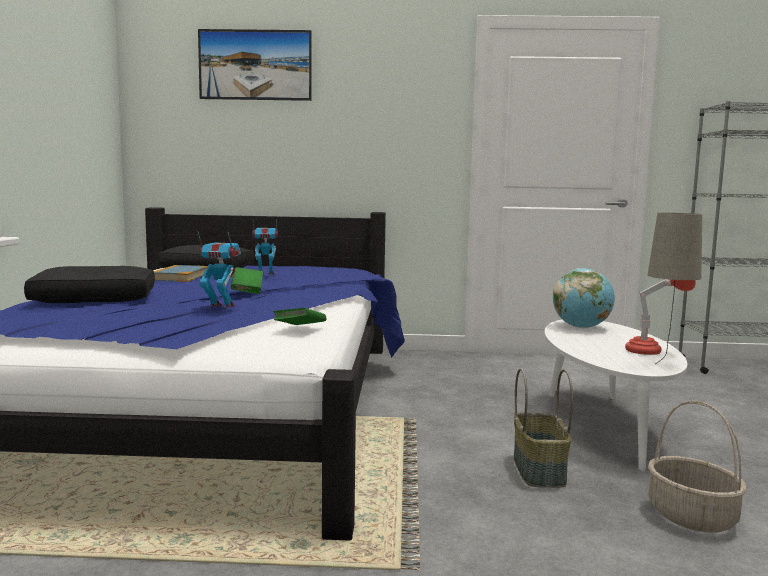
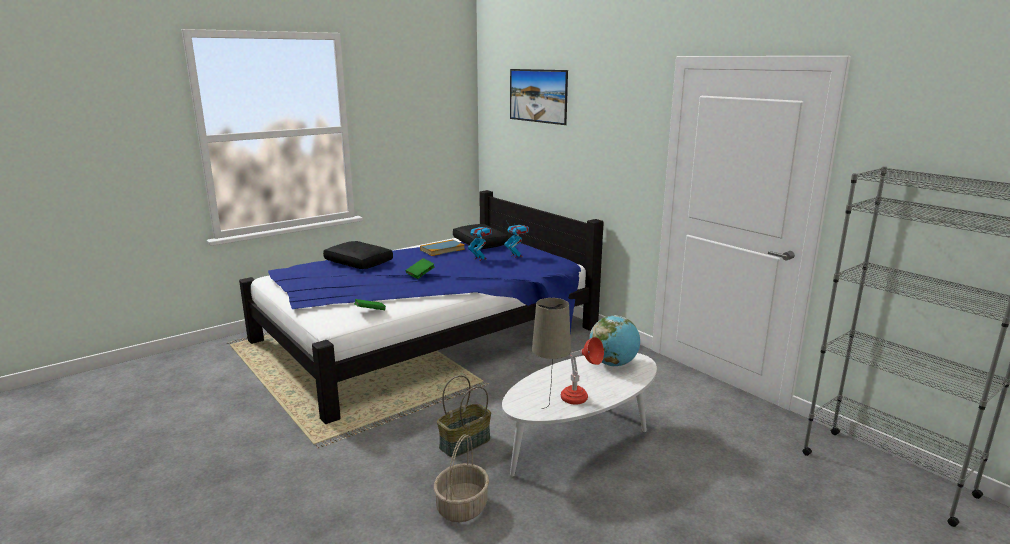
camera: 50 degrees right, 10 degrees up
toy robot [198,232,241,309] -> toy robot moved to [504,220,529,258]

